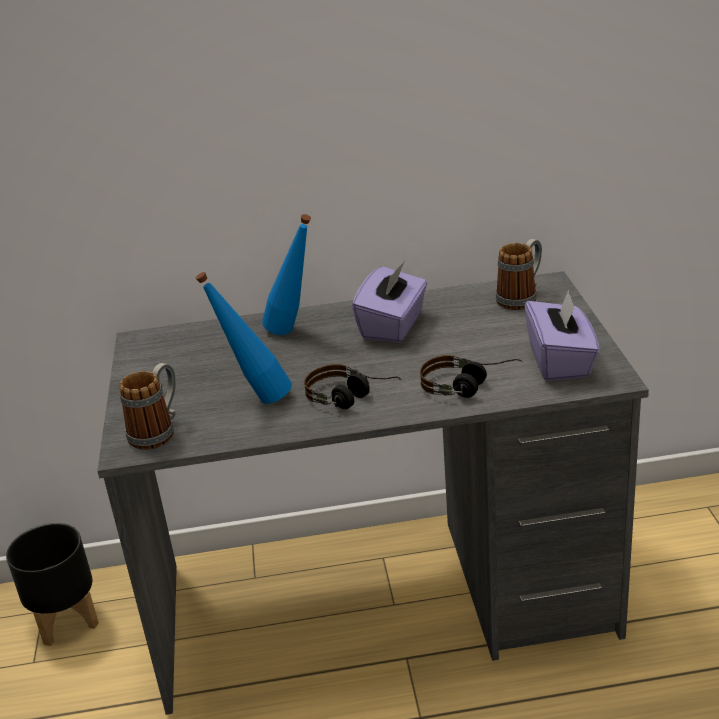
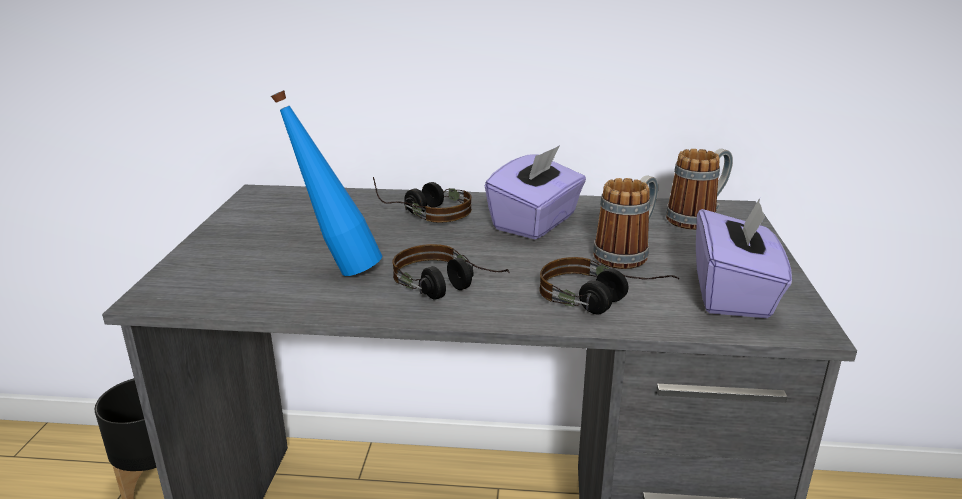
camera: 10 degrees right, 5 degrees down
mug [119,363,176,450] -> mug moved to [593,175,658,269]
blue bottle [262,214,311,335] -> headphones [373,177,472,223]

